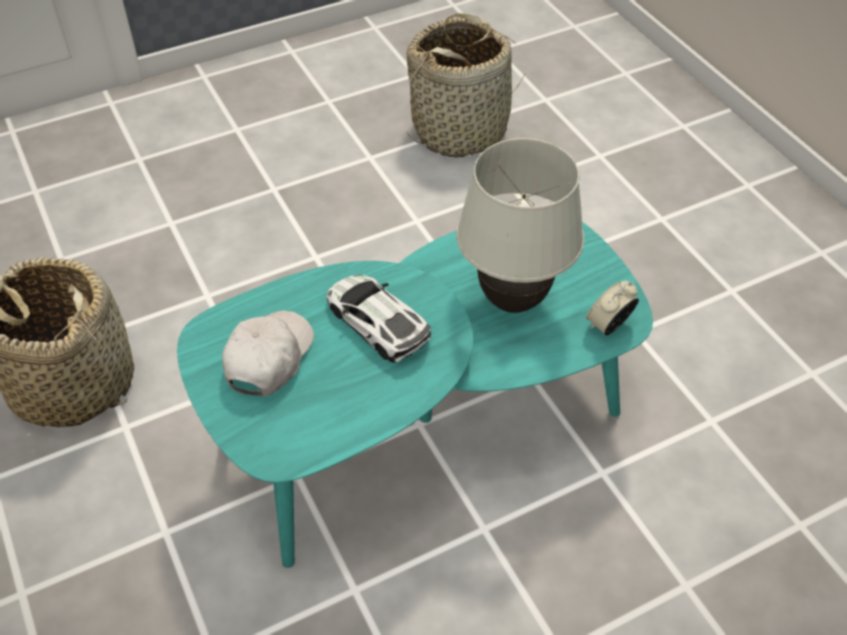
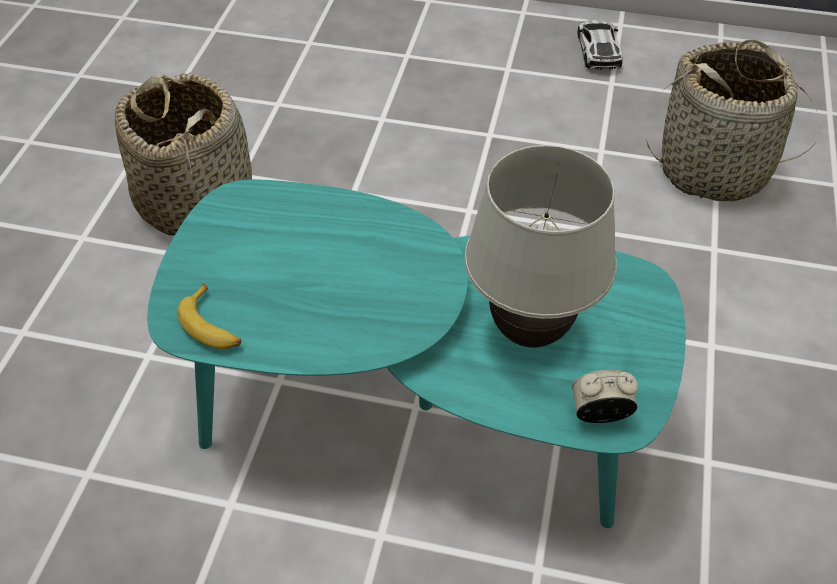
camera: 40 degrees right, 0 degrees up
white cap [222,310,314,396] -> none
toy car [327,275,431,363] -> toy car moved to [577,20,623,70]
none -> banana [177,283,241,349]

